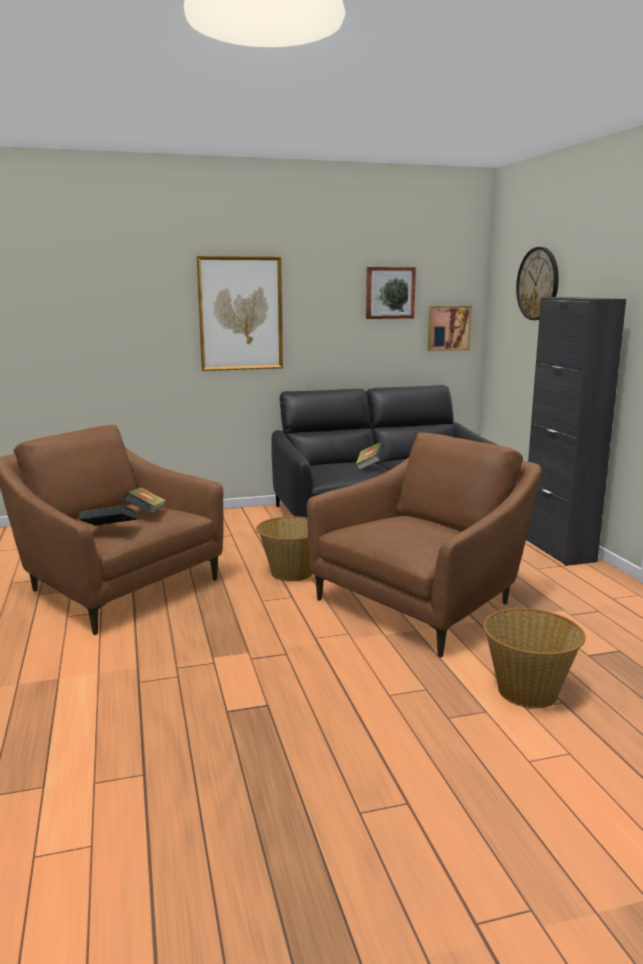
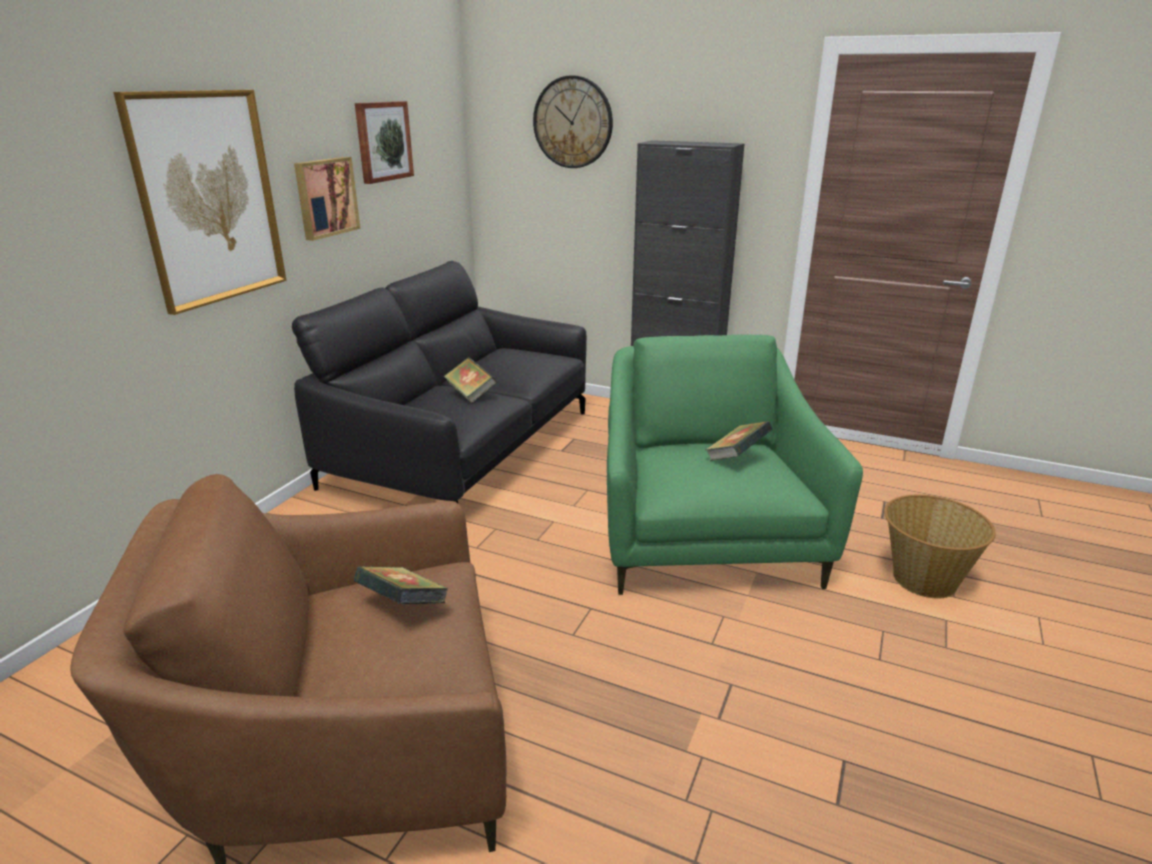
camera: 50 degrees left, 10 degrees up
book [79,506,138,526] -> book moved to [706,421,772,461]
basket [256,516,312,582] -> none
brown armchair [307,433,542,657] -> green armchair [607,335,863,595]
picture [428,306,472,351] -> picture moved to [294,157,360,241]

